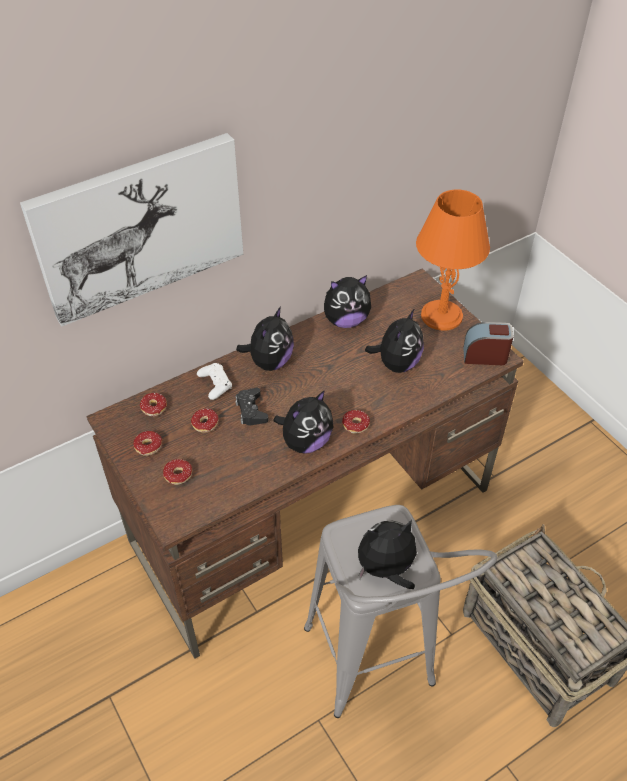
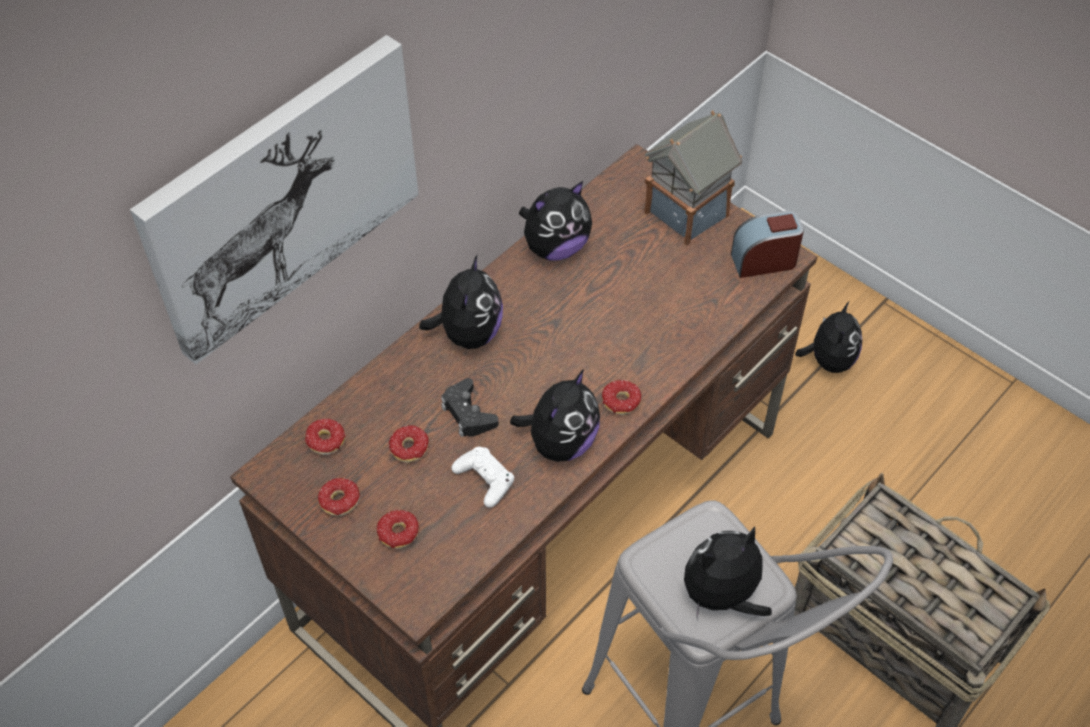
camera: 15 degrees left, 5 degrees up
white game controller [197,363,232,400] -> white game controller moved to [451,447,514,508]
plush toy [365,308,424,373] -> plush toy moved to [795,302,862,373]
orange table lamp [416,189,490,331] -> toy house [644,110,742,245]

